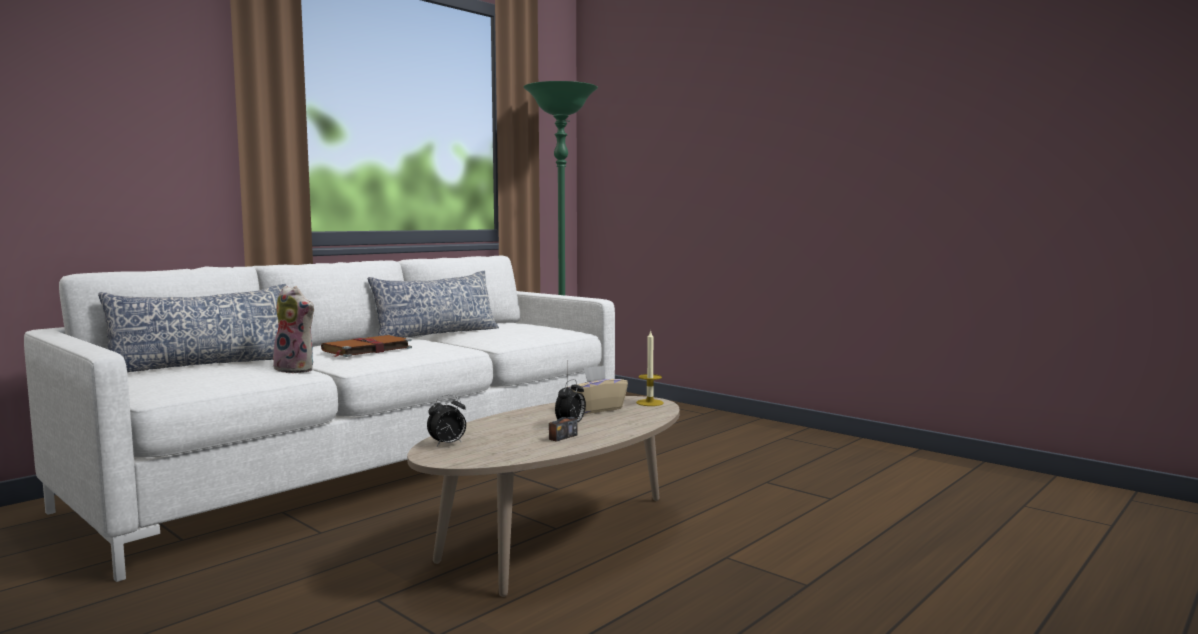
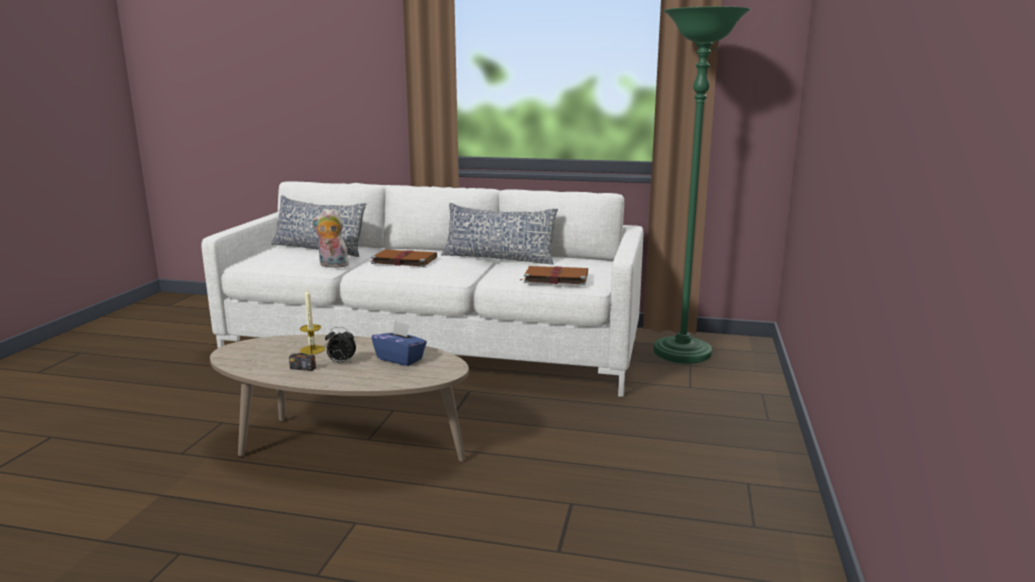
camera: 60 degrees right, 10 degrees up
plush toy [272,285,314,373] -> plush toy turned 105 degrees clockwise [312,209,349,268]
alarm clock [427,395,466,446] -> none
beige tissue box [566,365,628,414] -> blue tissue box [372,321,427,366]
candle [636,330,664,406] -> candle moved to [300,289,325,355]
none -> brown book [521,266,588,285]

